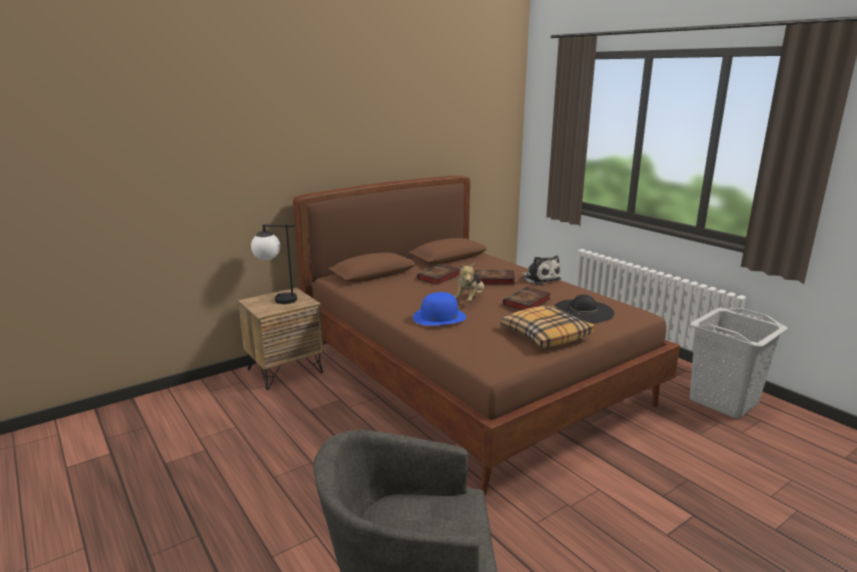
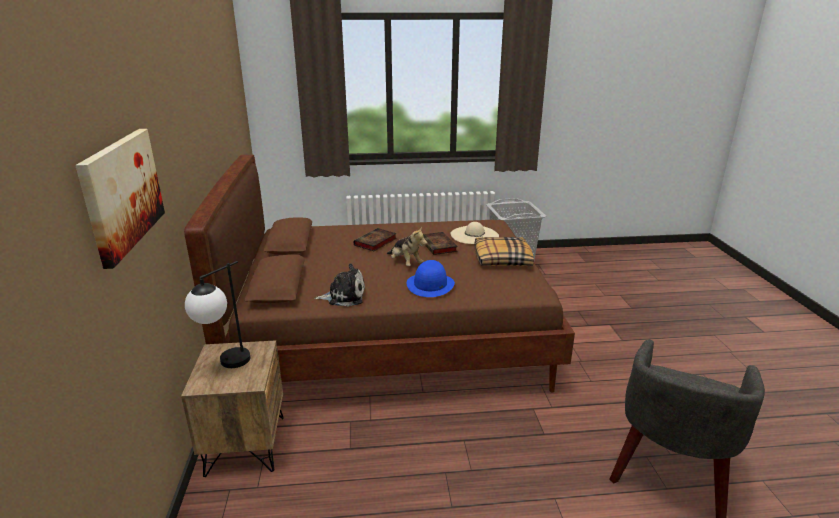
camera: 60 degrees left, 5 degrees up
book [417,264,460,285] -> none
plush toy [521,255,561,285] -> plush toy moved to [314,263,365,307]
black hat [554,294,615,323] -> beige hat [451,222,499,244]
none -> picture [75,129,165,269]

